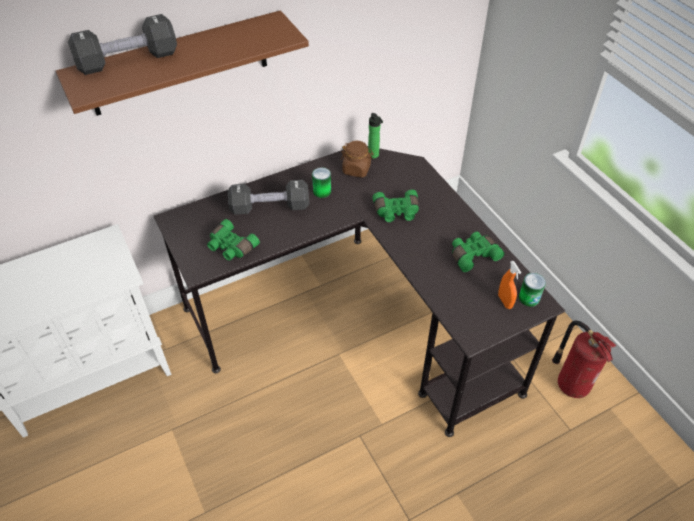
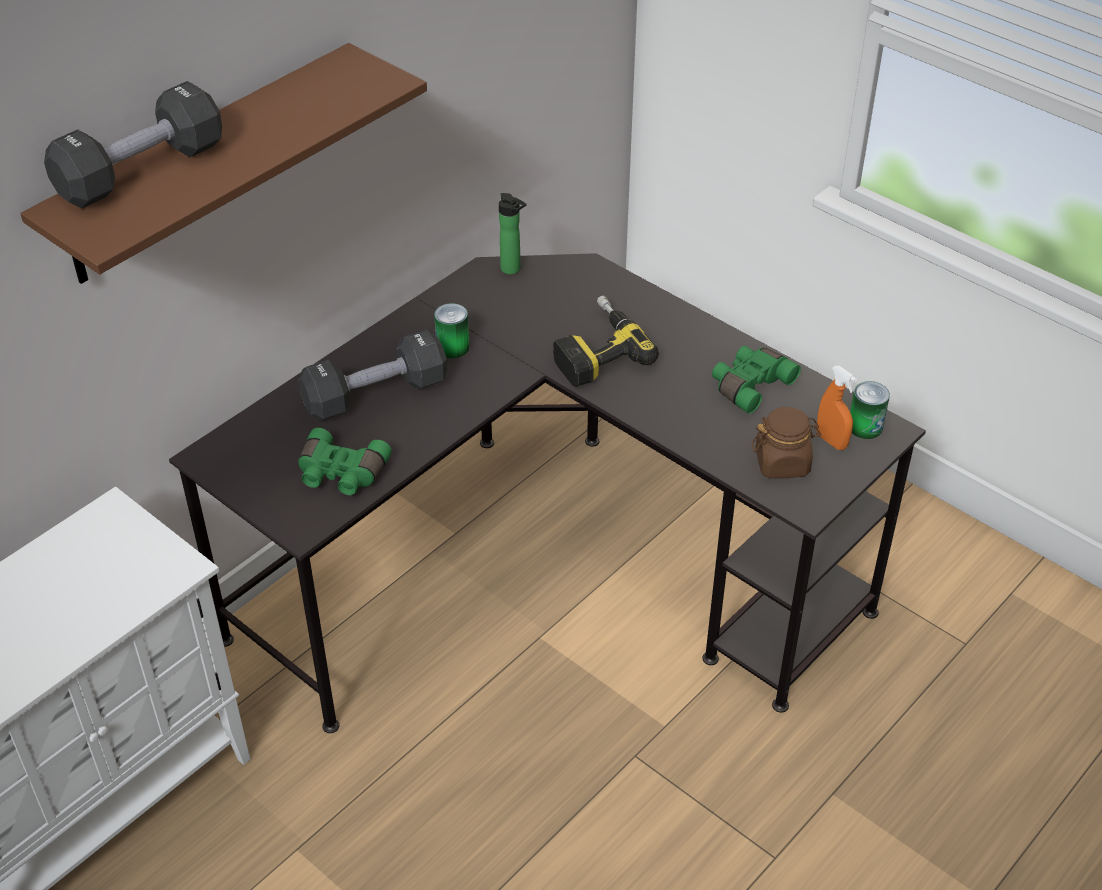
camera: 20 degrees left, 5 degrees down
brown jar [341,141,374,178] -> brown jar moved to [752,407,821,478]
green binoculars [372,190,419,222] -> power drill [553,296,659,386]
fire extinguisher [552,321,616,398] -> none

